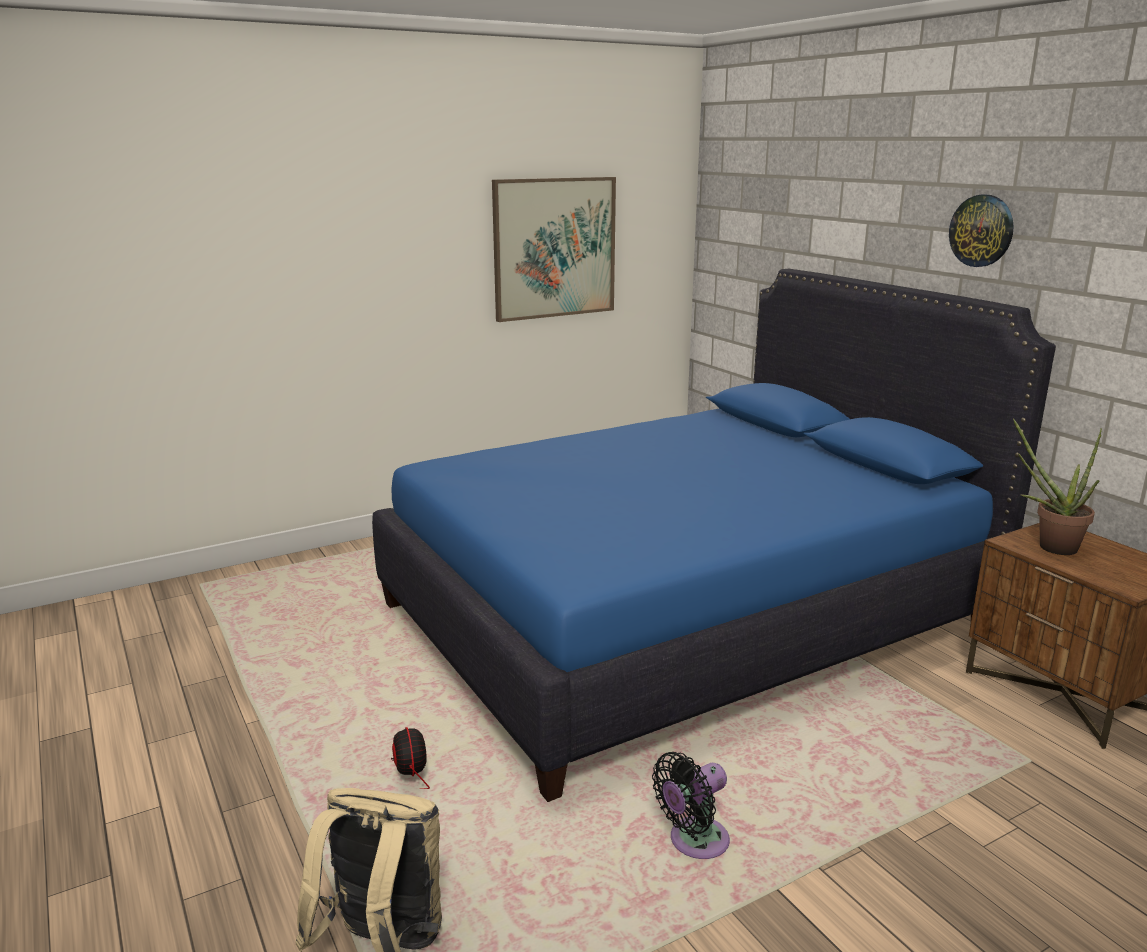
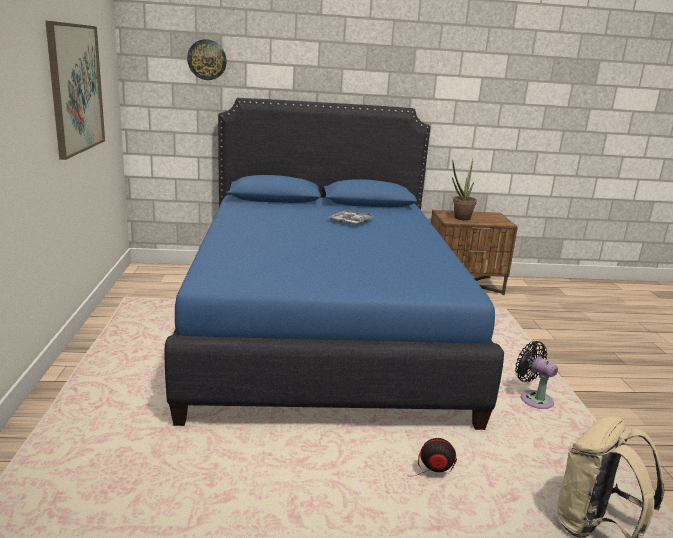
camera: 65 degrees left, 0 degrees up
black fan [652,752,730,859] -> black fan turned 150 degrees clockwise [515,341,558,409]
wall clock [949,195,1014,267] -> wall clock moved to [187,39,227,80]
none -> tray [330,210,375,224]

